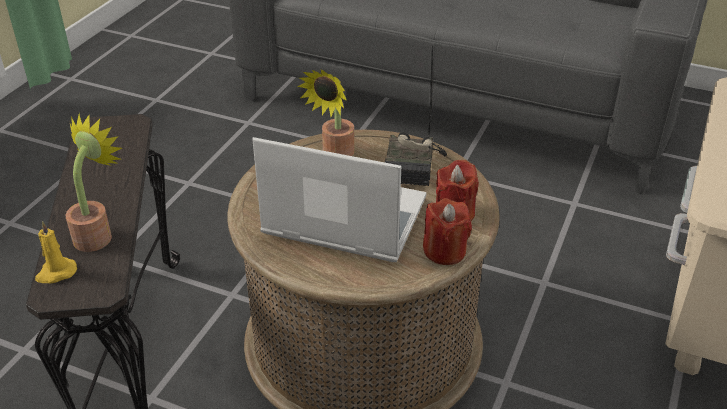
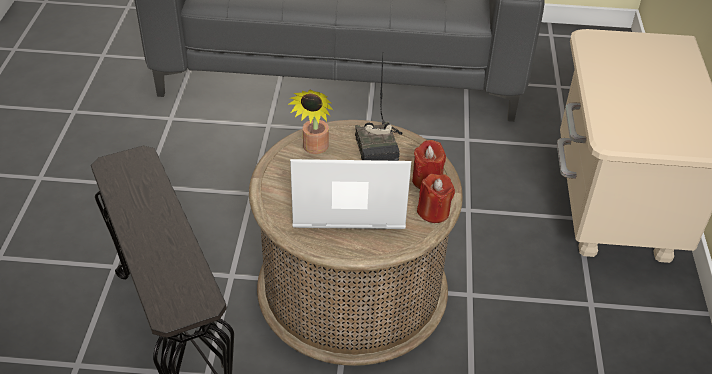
camera: 20 degrees left, 5 degrees up
yellow candle [35,221,77,283] -> none
potted plant [65,114,122,252] -> none

